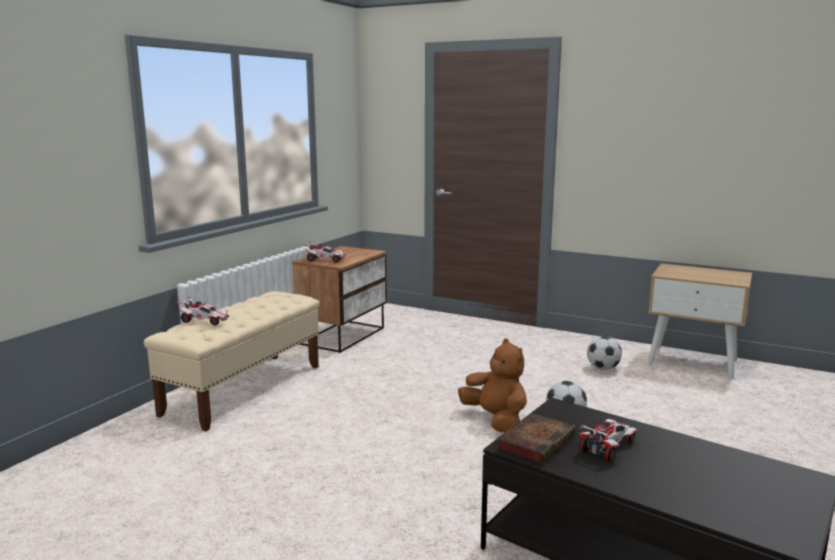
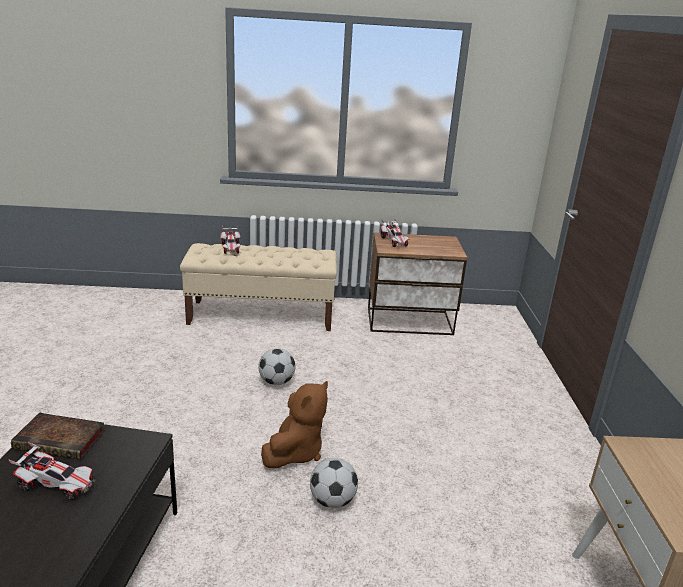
camera: 60 degrees right, 10 degrees up
football [587,336,622,370] -> football moved to [258,348,295,385]

